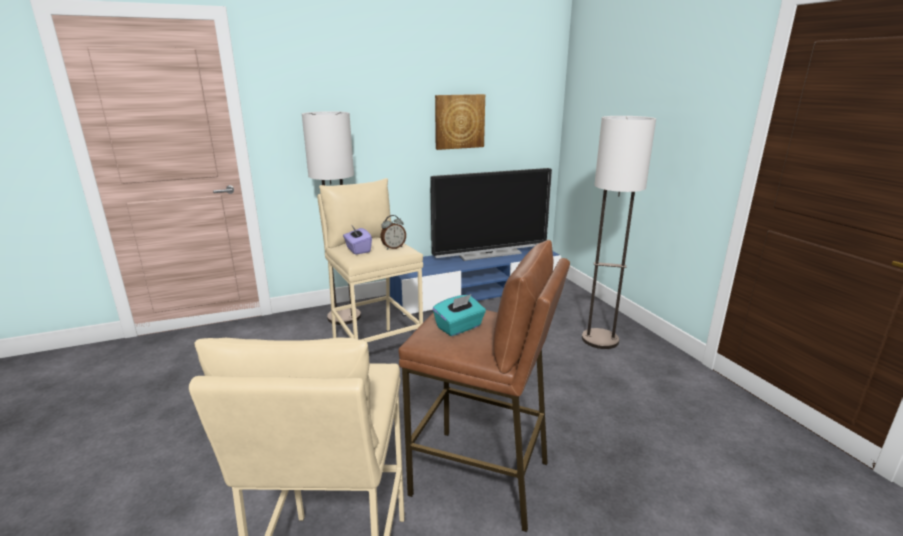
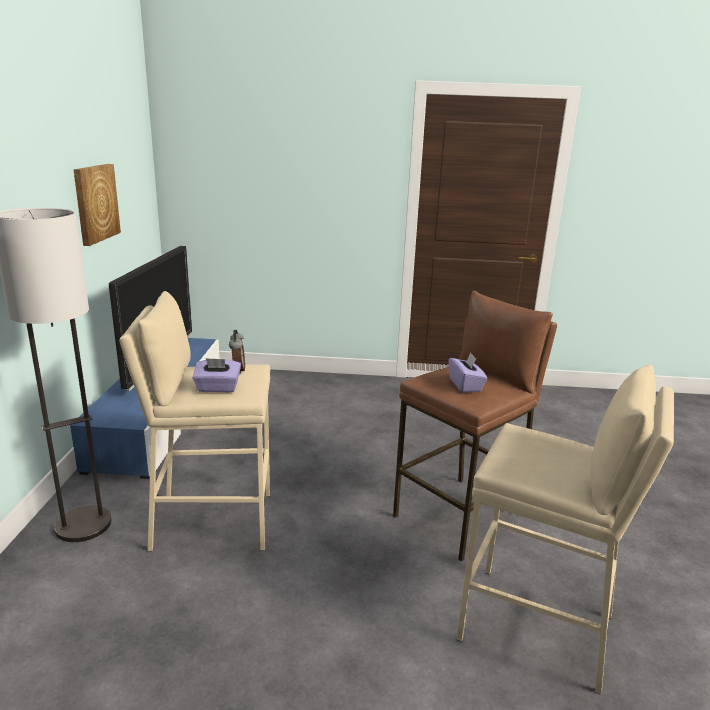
camera: 65 degrees left, 0 degrees up
turquoise tissue box [433,294,486,336] -> purple tissue box [449,353,487,393]
floor lamp [582,116,656,349] -> none

